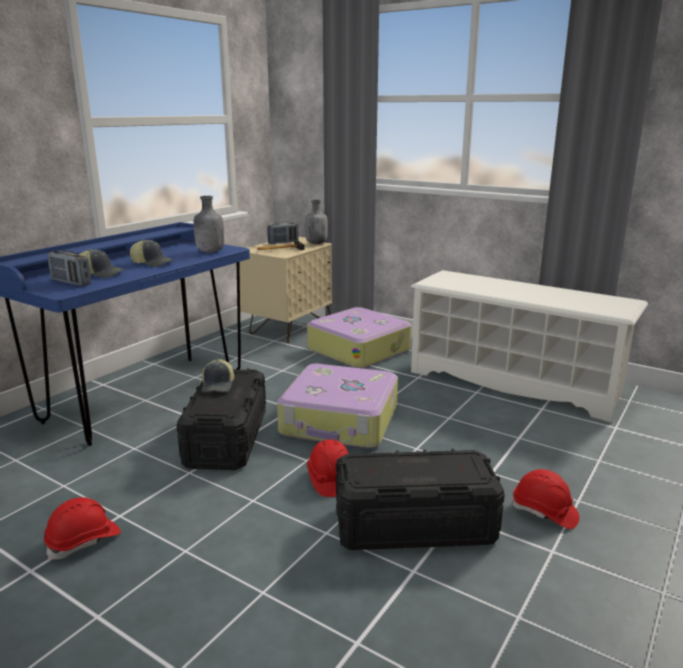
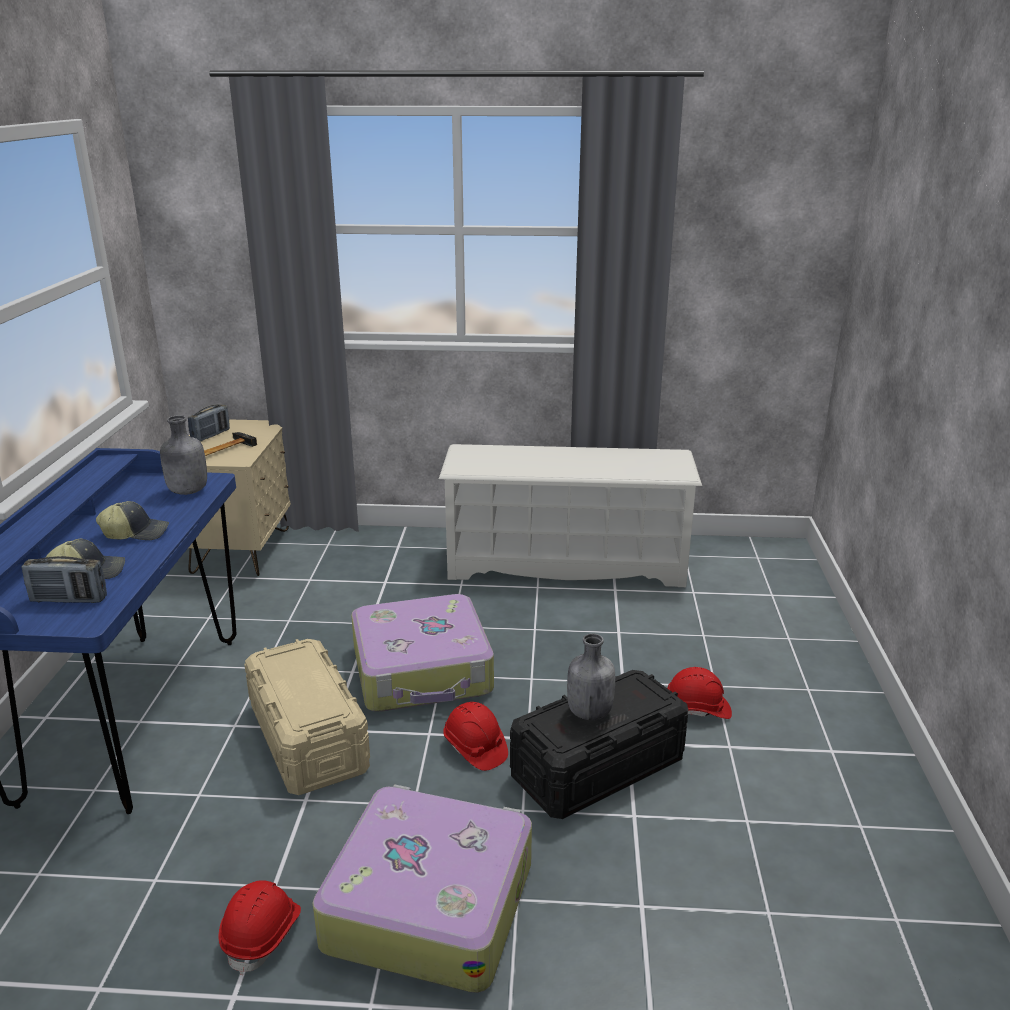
camera: 30 degrees left, 5 degrees up
black storage box [176,368,266,470] -> beige storage box [244,639,370,795]
cap [202,359,234,393] -> none
grey bottle [305,200,328,244] -> grey bottle moved to [567,633,615,720]
suitcase [307,307,411,369] -> suitcase moved to [313,784,532,993]

